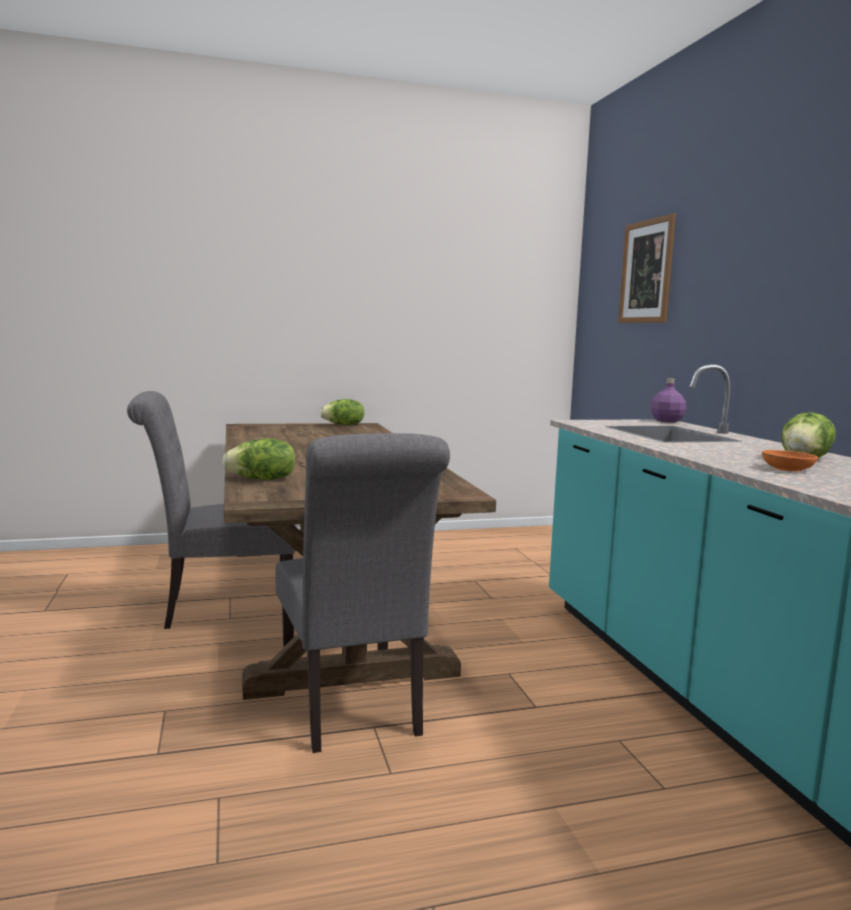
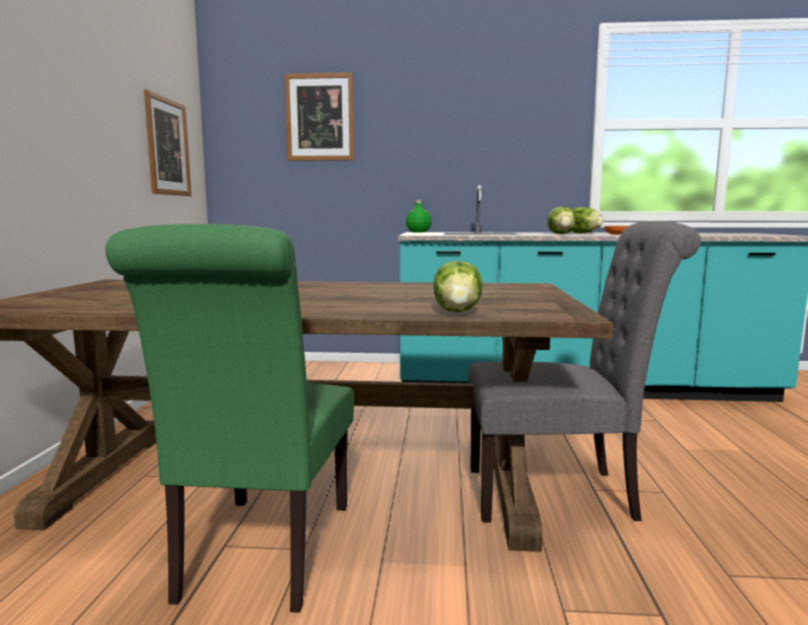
camera: 70 degrees left, 0 degrees up
grey chair [127,391,295,629] -> green chair [105,224,354,613]
lettuce [320,399,364,425] -> lettuce moved to [547,206,575,234]
purple bottle [650,378,686,422] -> green bottle [406,200,432,232]
none -> picture [144,90,192,196]

